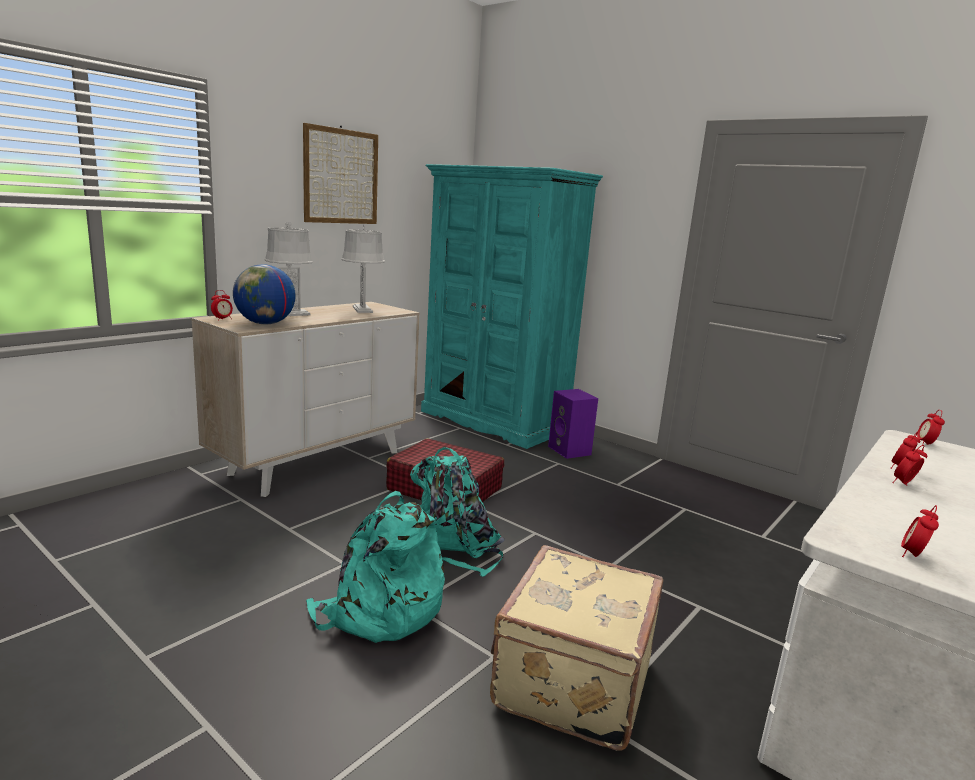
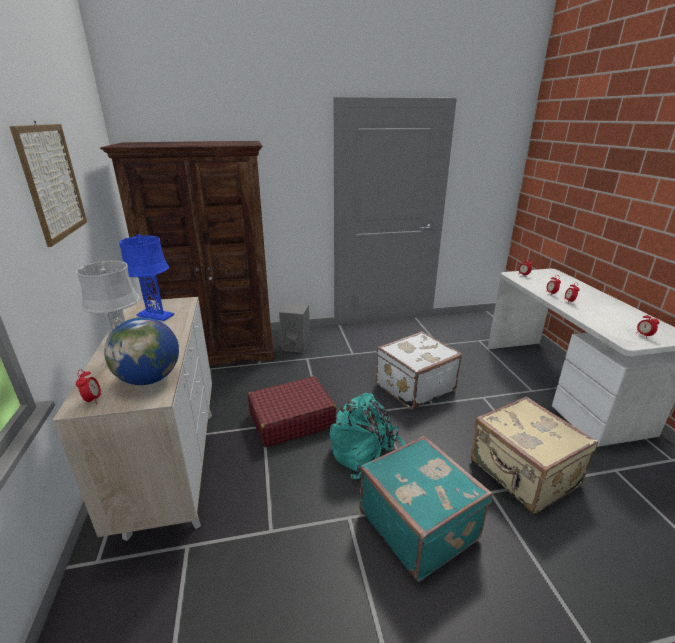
camera: 50 degrees left, 10 degrees up
turquoise backpack [306,491,445,643] -> turquoise suitcase [359,436,493,582]
grey table lamp [341,225,385,313] -> blue table lamp [119,234,174,321]
turquoise wardrobe [421,164,603,449] -> brown wardrobe [100,141,275,366]
purple speaker [548,389,598,459] -> grey speaker [279,303,310,353]
none -> white suitcase [376,331,462,409]

